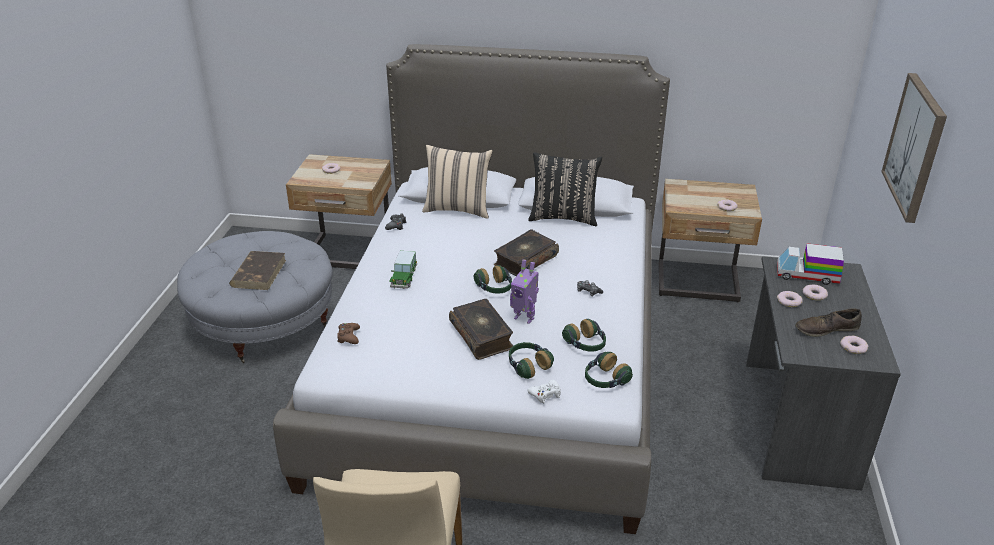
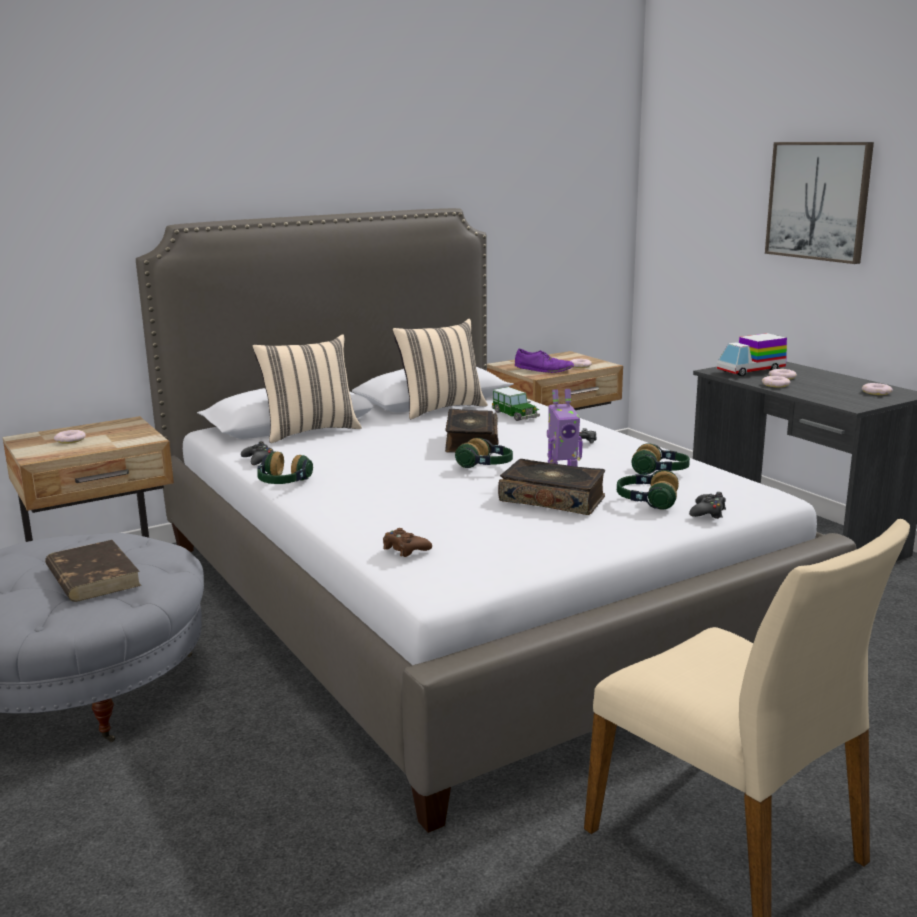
camera: 40 degrees left, 15 degrees down
toy car [389,251,417,289] -> toy car moved to [492,387,540,421]
white game controller [527,380,561,404] -> black game controller [689,492,726,519]
black pillow [528,152,602,226] -> beige pillow [392,319,488,419]
headphones [585,352,633,388] -> headphones moved to [257,452,313,484]
brown shoe [795,308,862,337] -> none
none -> purple shoe [515,349,574,373]

